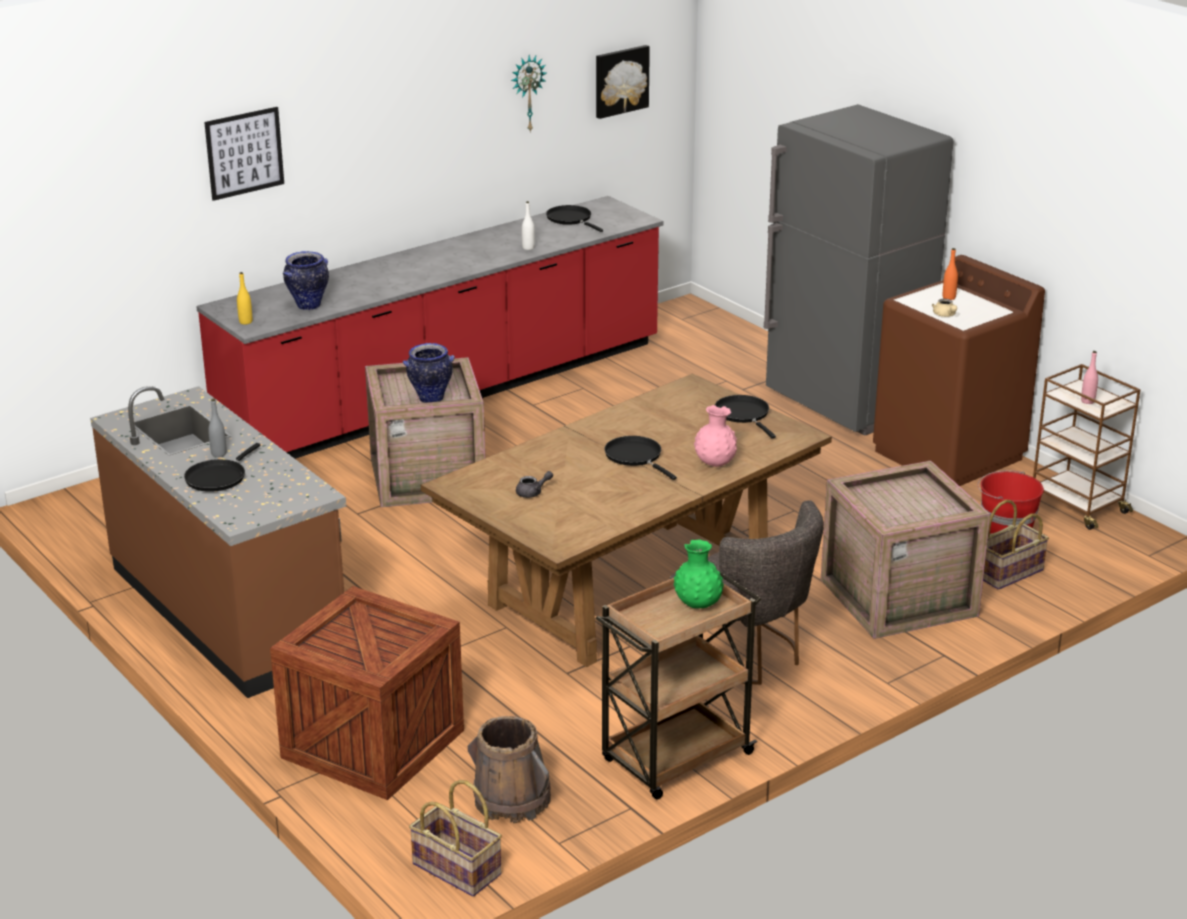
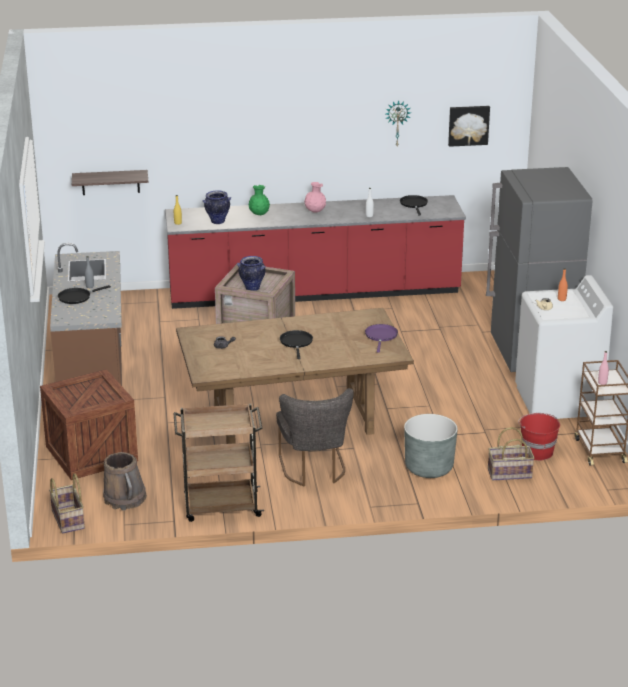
camera: 30 degrees right, 0 degrees up
picture [204,107,284,201] -> none
green vase [674,539,724,608] -> green vase moved to [249,185,270,215]
pink vase [694,405,737,467] -> pink vase moved to [304,182,326,213]
black frying pan [715,395,776,438] -> purple frying pan [365,324,398,353]
crate [821,461,990,639] -> grey planter [404,414,458,478]
brown washing machine [873,255,1045,486] -> white washing machine [515,275,613,419]
none -> shelf [72,170,149,195]

